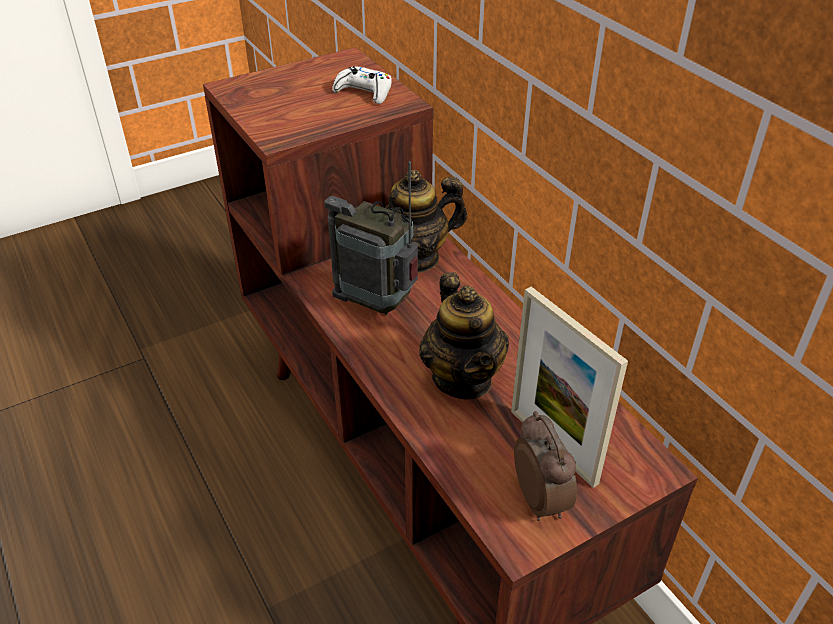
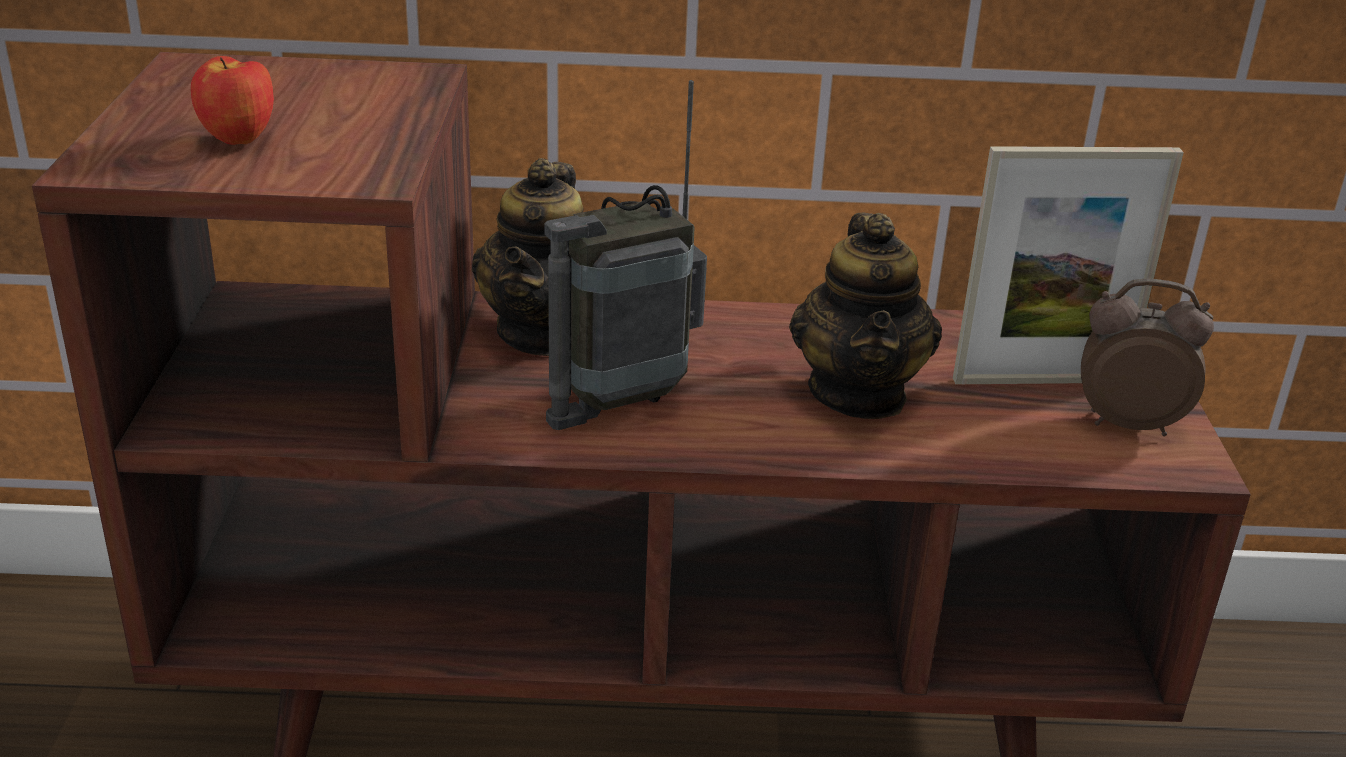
camera: 60 degrees left, 10 degrees down
white game controller [332,66,392,104] -> none
teapot [419,272,509,400] -> teapot turned 75 degrees clockwise [789,212,942,419]
none -> apple [191,56,274,145]

